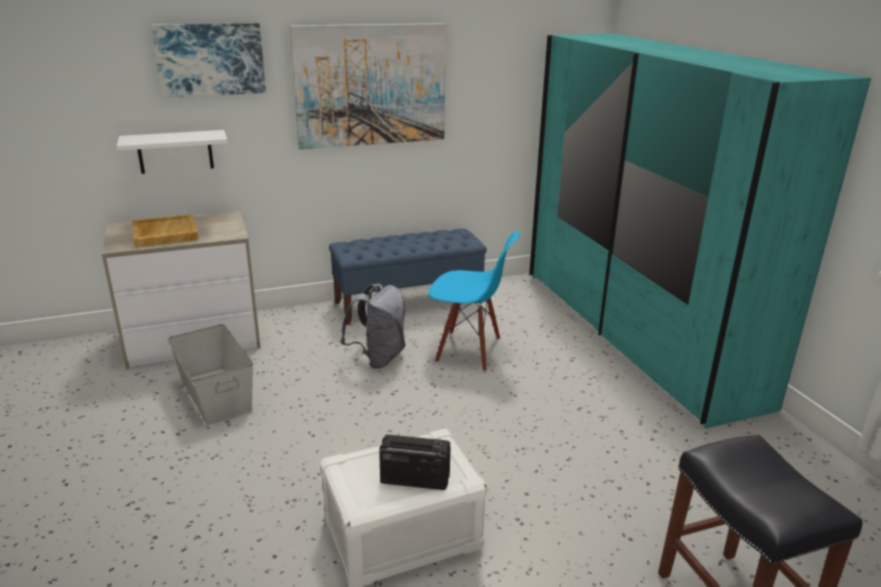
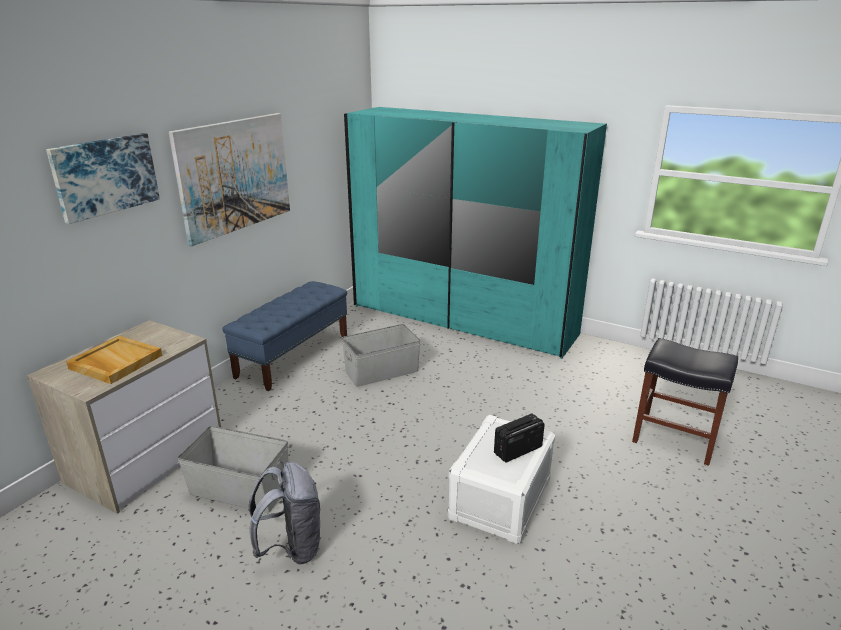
camera: 40 degrees left, 0 degrees up
white shelf [117,130,228,174] -> none
grey backpack [340,284,406,369] -> grey backpack moved to [248,462,322,565]
blue chair [428,231,519,372] -> grey storage box [342,324,421,387]

